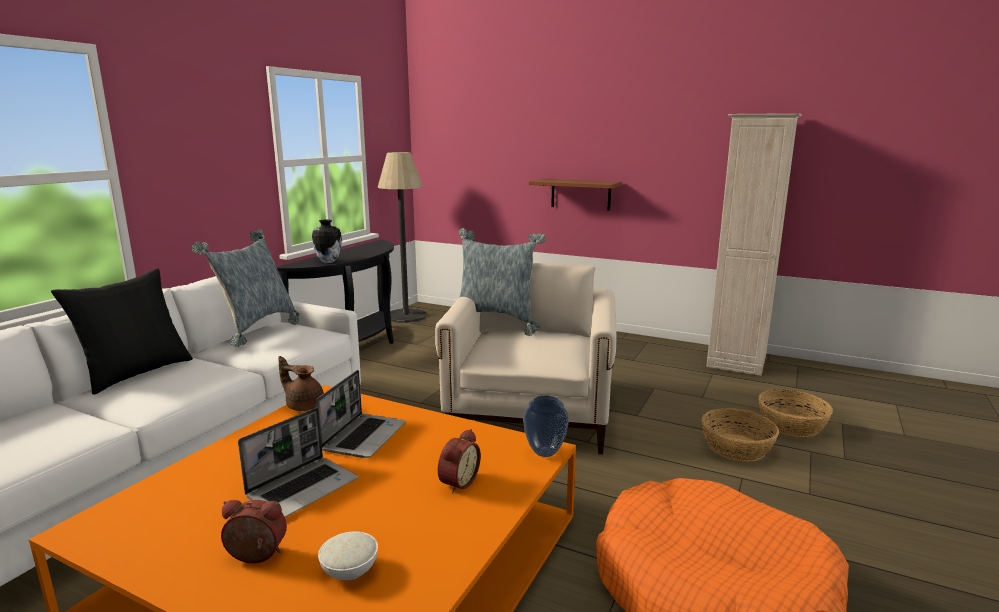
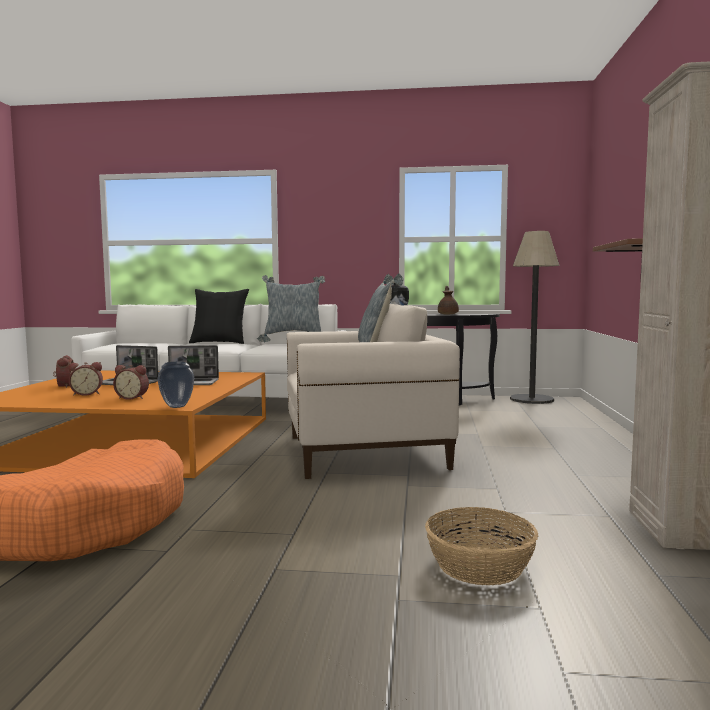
camera: 70 degrees right, 10 degrees down
brown teapot [278,356,324,411] -> brown teapot moved to [438,286,459,315]
white bowl [318,531,378,581] -> none
basket [701,408,779,462] -> none
none -> alarm clock [68,362,103,396]

